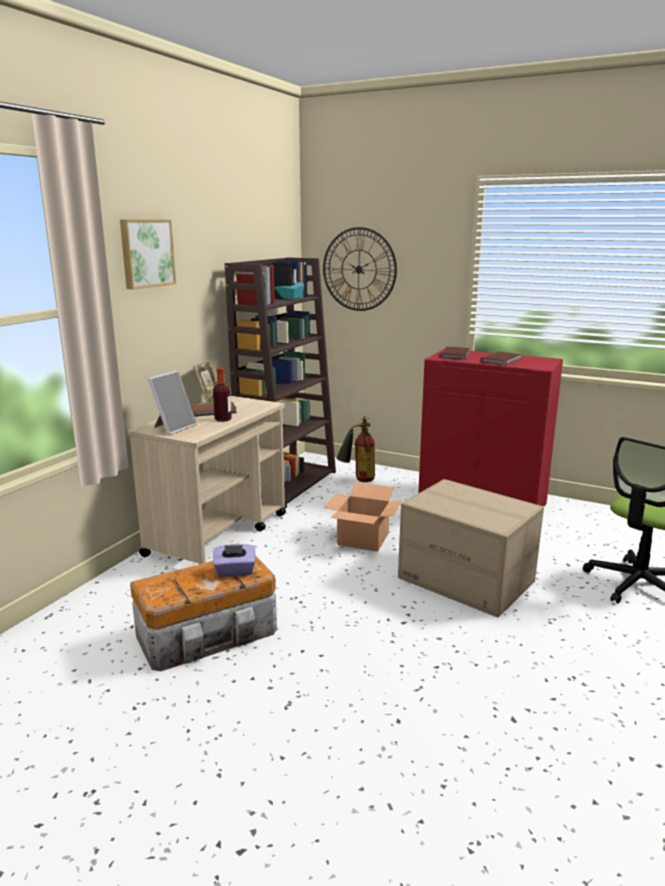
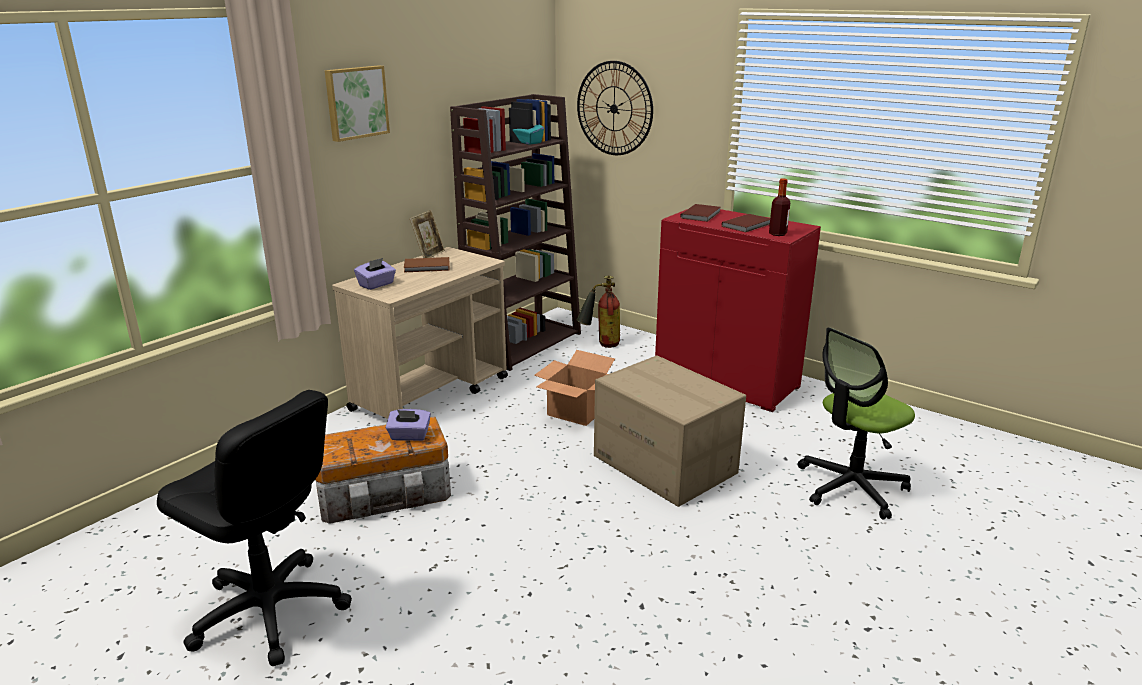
camera: 10 degrees right, 5 degrees up
picture frame [148,371,197,435] -> purple tissue box [354,258,396,290]
bottle [213,368,232,422] -> bottle moved to [769,178,790,236]
none -> black office chair [157,390,352,666]

